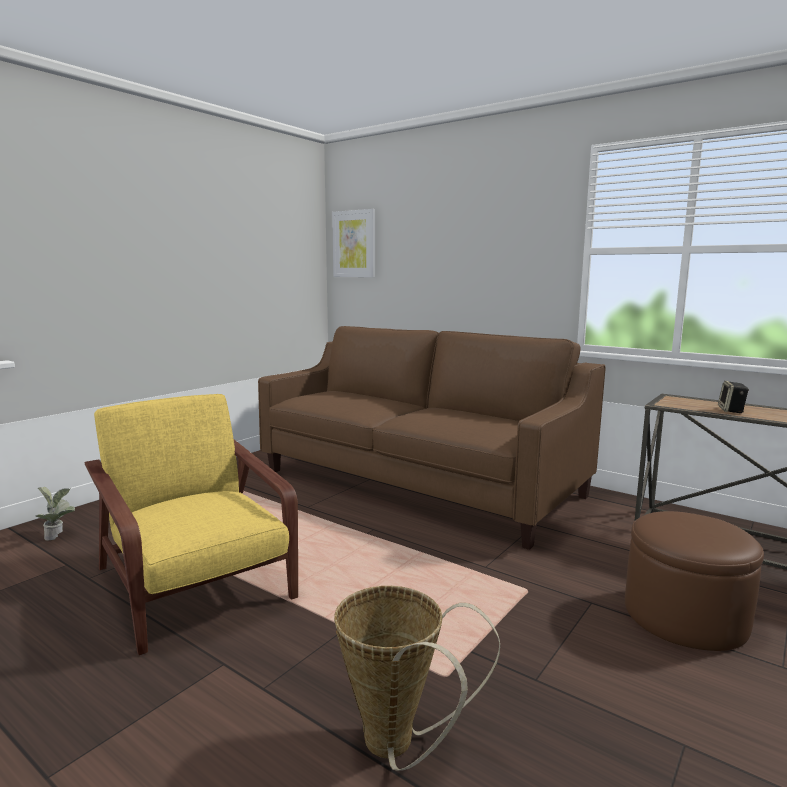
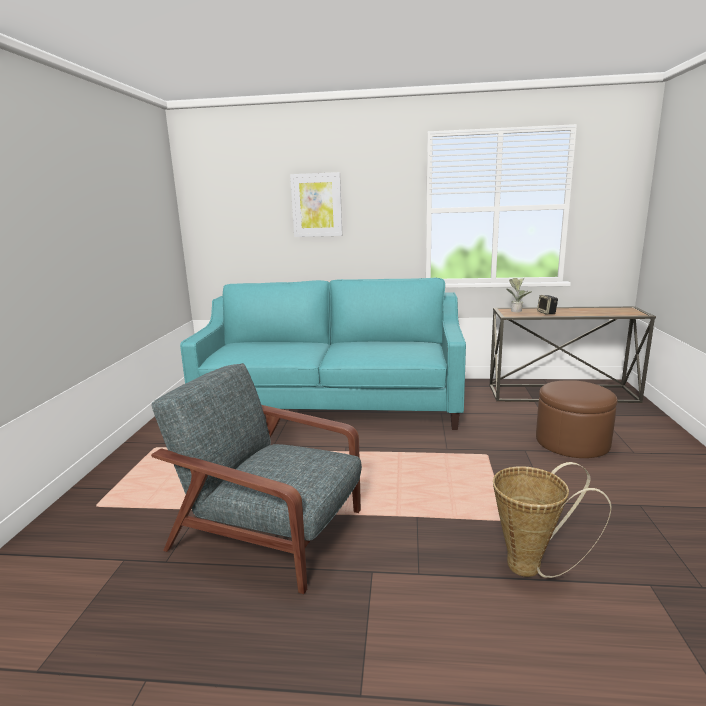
camera: 30 degrees left, 5 degrees up
potted plant [35,487,75,541] -> potted plant moved to [506,277,532,312]
yellow armchair [85,394,298,655] -> grey armchair [151,363,362,594]
brown sofa [258,326,606,550] -> turquoise sofa [180,278,466,430]
picture [332,209,375,277] -> picture moved to [290,172,342,237]

